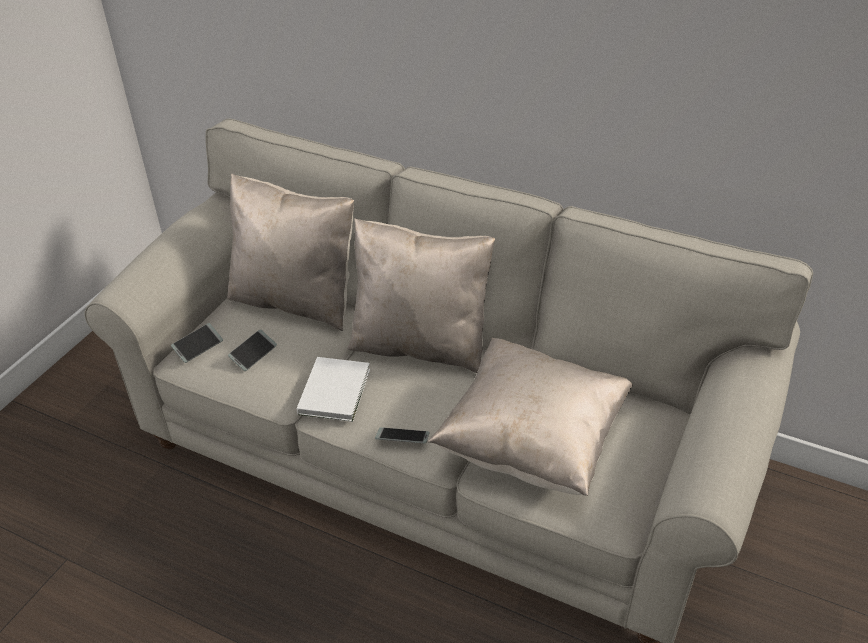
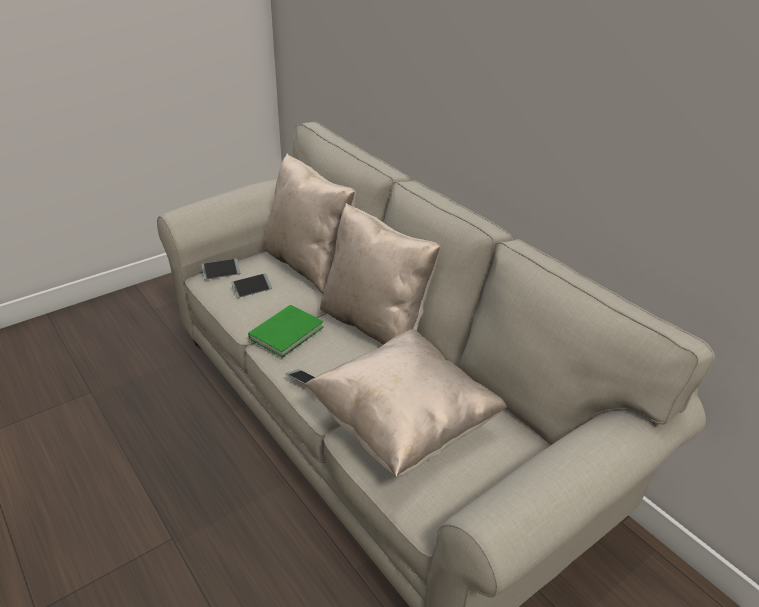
camera: 25 degrees right, 5 degrees down
white book [297,357,370,422] -> green book [248,305,324,358]

